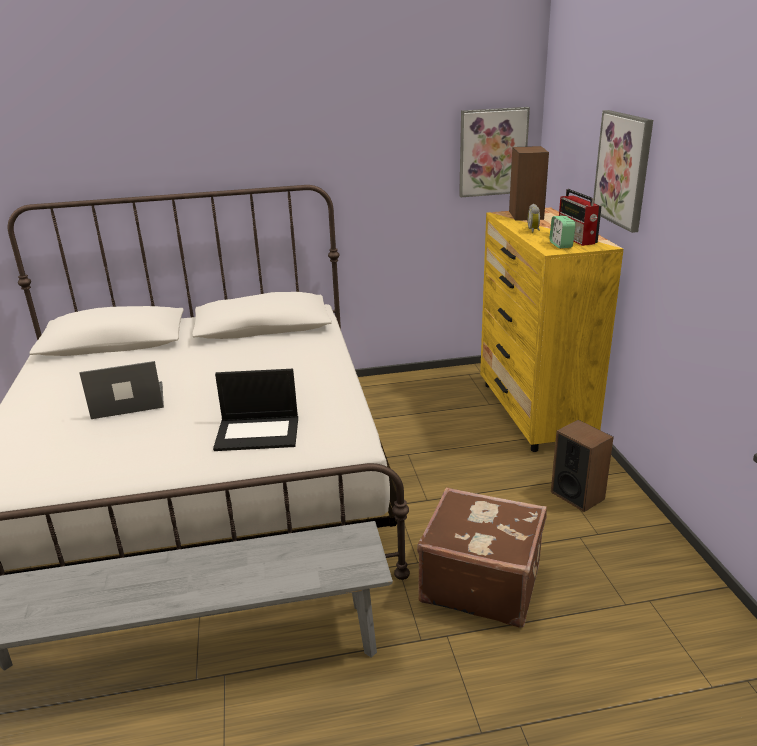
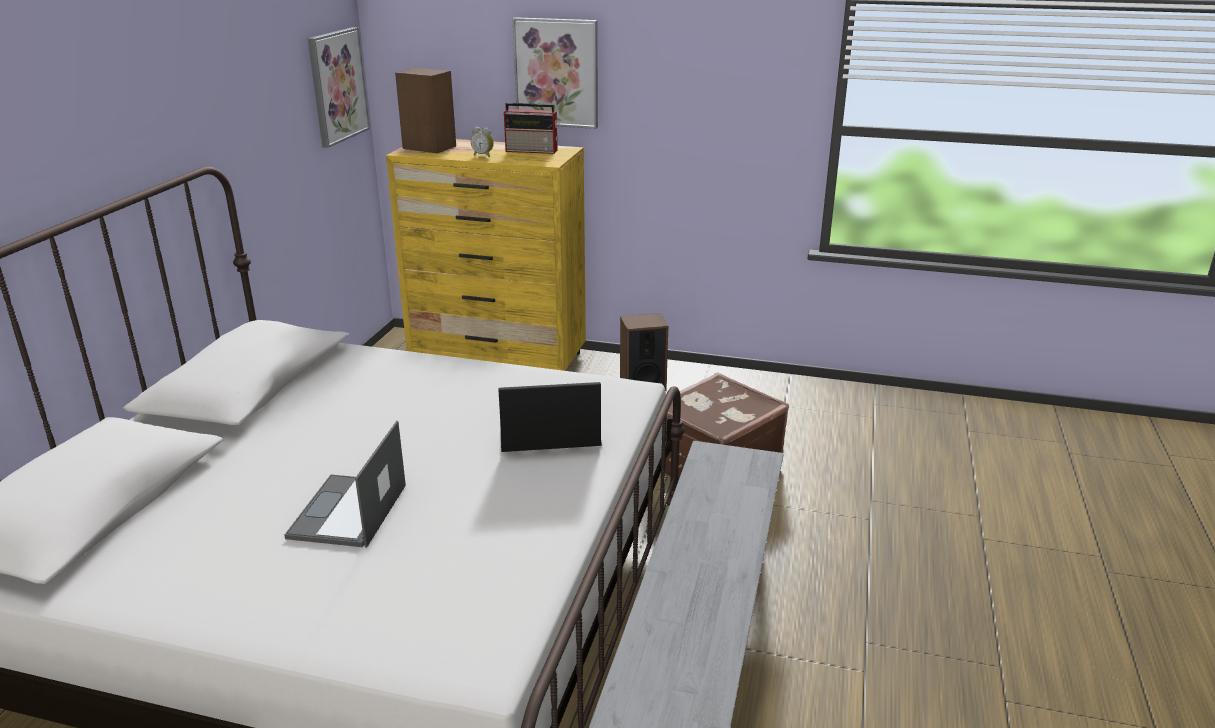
camera: 65 degrees left, 0 degrees up
laptop [213,369,298,451] -> laptop turned 120 degrees counterclockwise [498,382,602,452]
alarm clock [550,216,576,248] -> none

